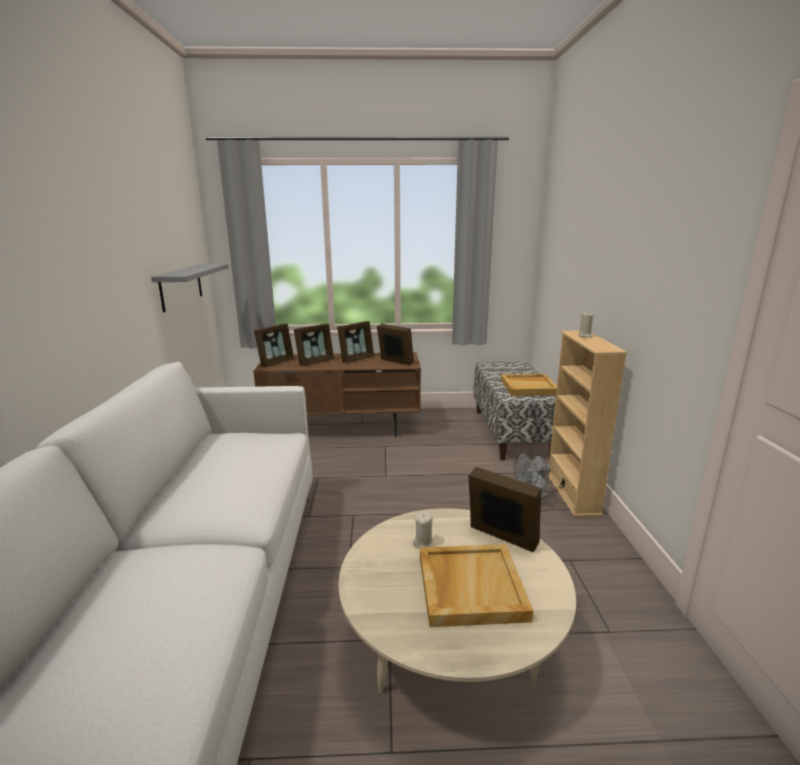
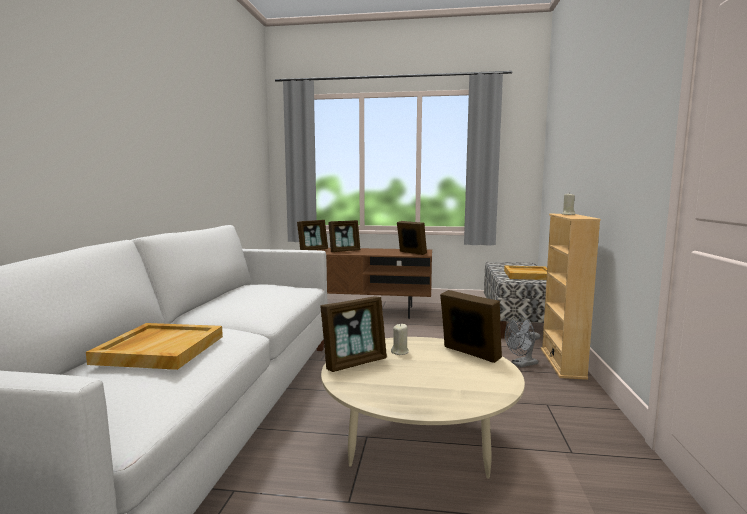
camera: 10 degrees right, 10 degrees down
grey shelf [151,264,229,312] -> none
picture frame [337,321,374,363] -> picture frame moved to [321,296,387,372]
beige tray [420,544,533,627] -> beige tray moved to [86,323,223,370]

